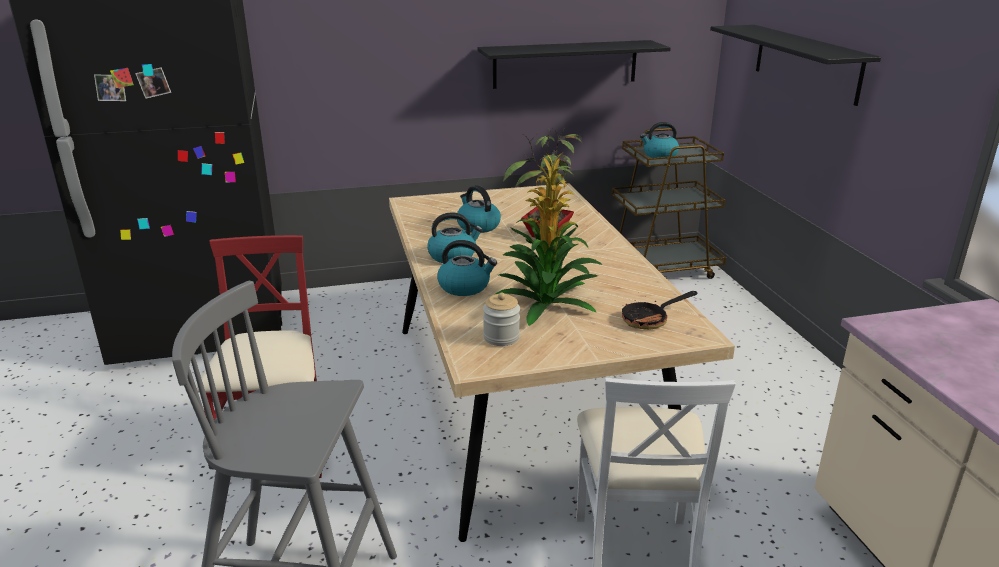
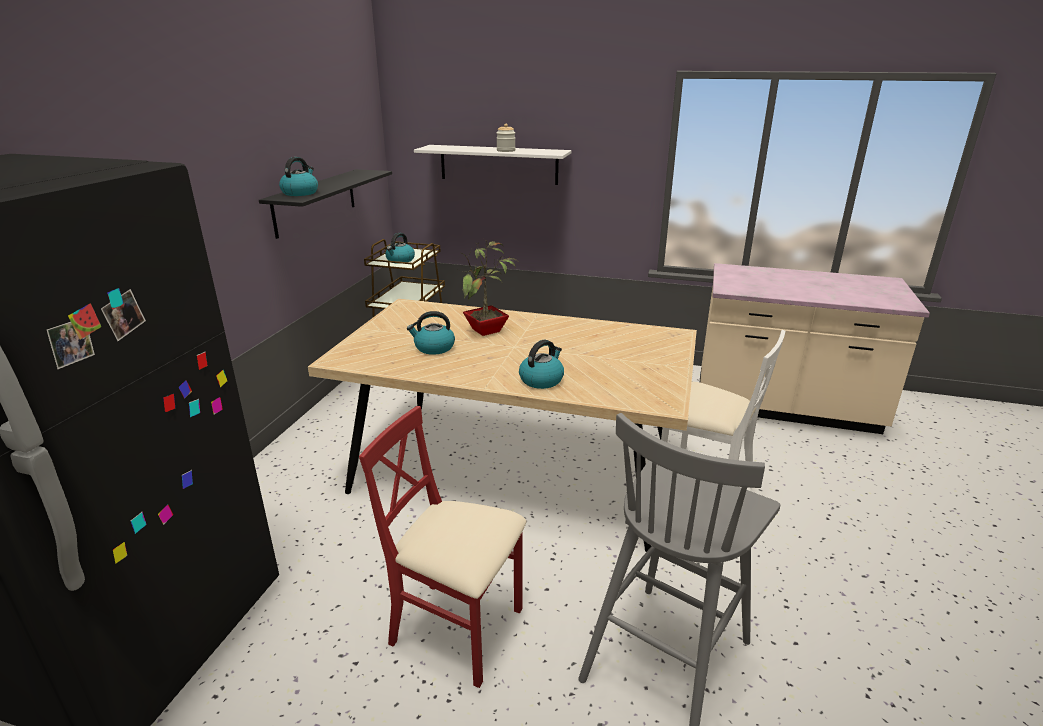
camera: 60 degrees left, 0 degrees up
kettle [427,212,483,263] -> kettle moved to [279,157,318,196]
jar [483,293,520,346] -> jar moved to [497,124,516,152]
potted plant [495,153,602,326] -> none
frying pan [622,291,698,330] -> none
black shelf [710,25,881,106] -> white shelf [414,145,571,185]

